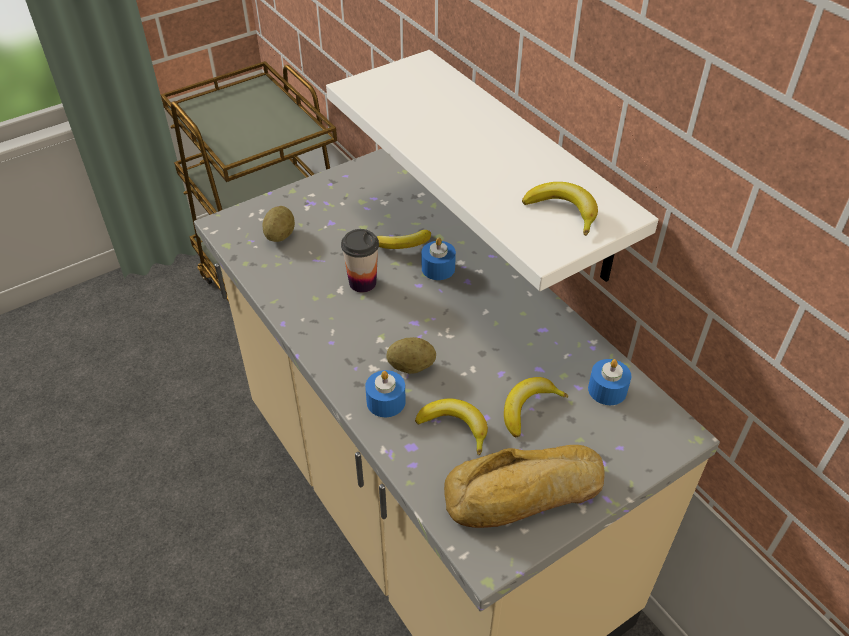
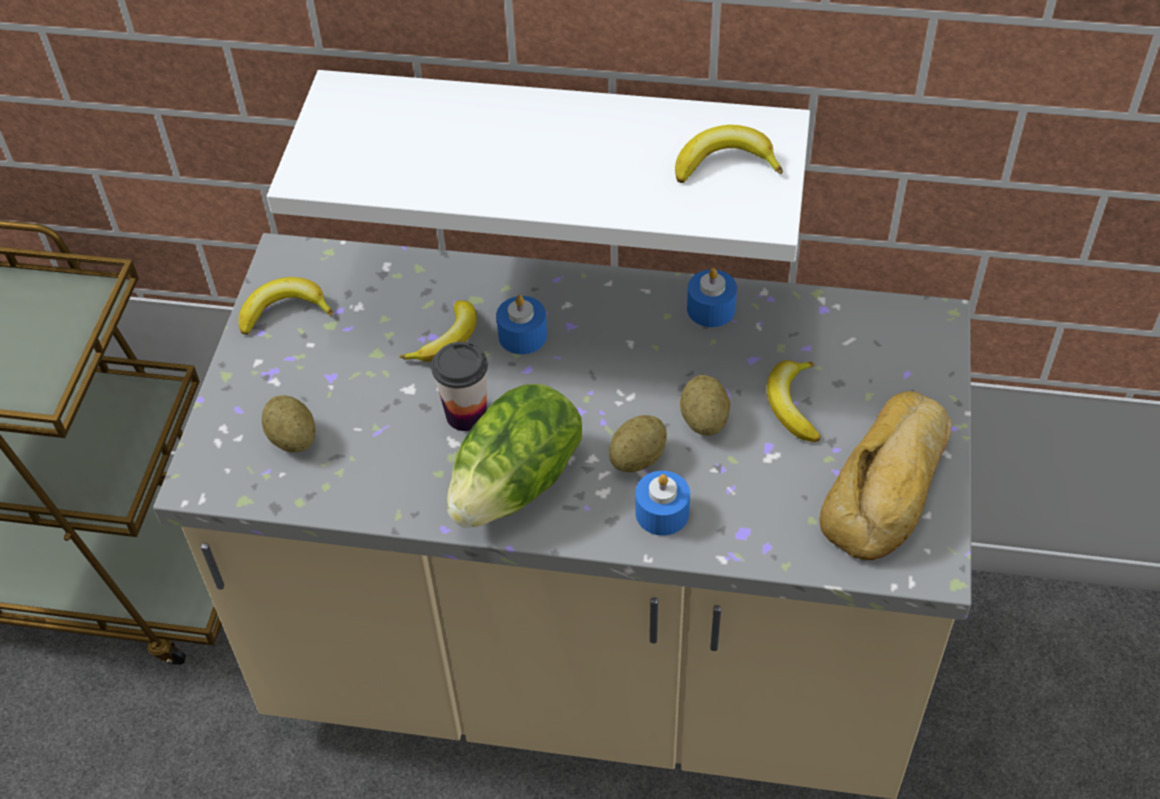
camera: 45 degrees left, 5 degrees up
banana [415,398,488,455] -> banana moved to [239,277,333,335]
blue candle [588,359,631,405] -> blue candle moved to [687,268,737,327]
none -> lettuce [447,384,582,528]
none -> potato [680,375,730,436]

